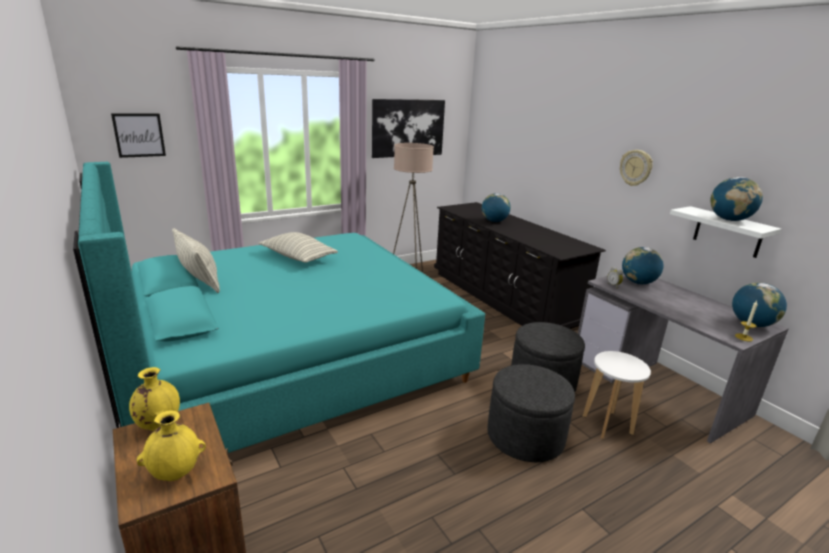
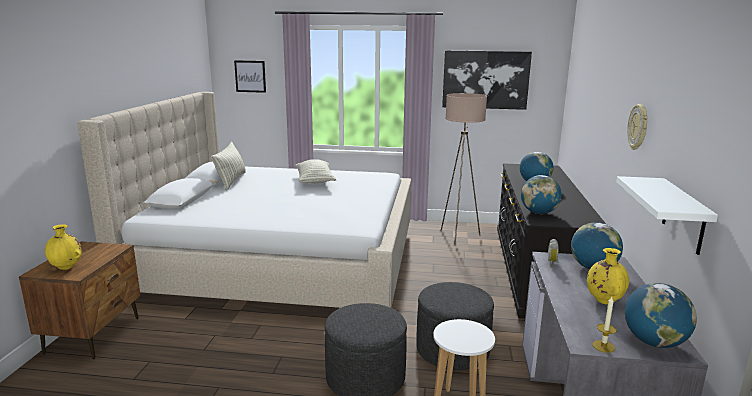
camera: 40 degrees right, 5 degrees down
turquoise bed [73,162,485,453] -> beige bed [77,92,411,308]
yellow vase [129,367,180,431] -> yellow vase moved to [587,248,629,305]
globe [710,177,763,221] -> globe moved to [521,175,562,214]

